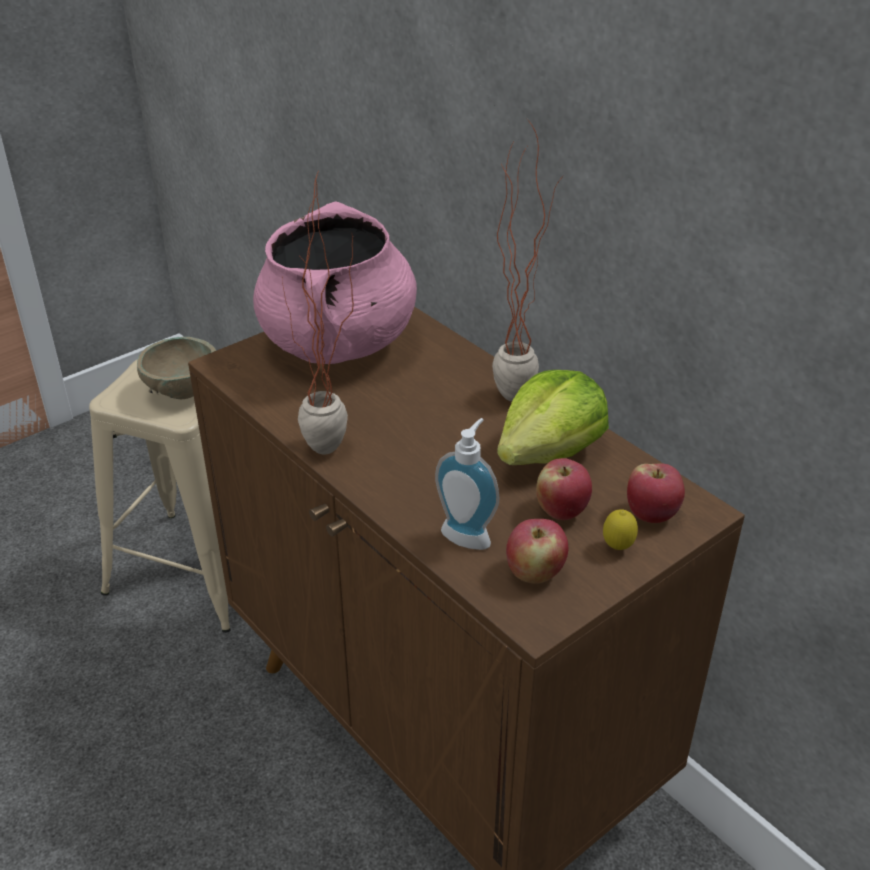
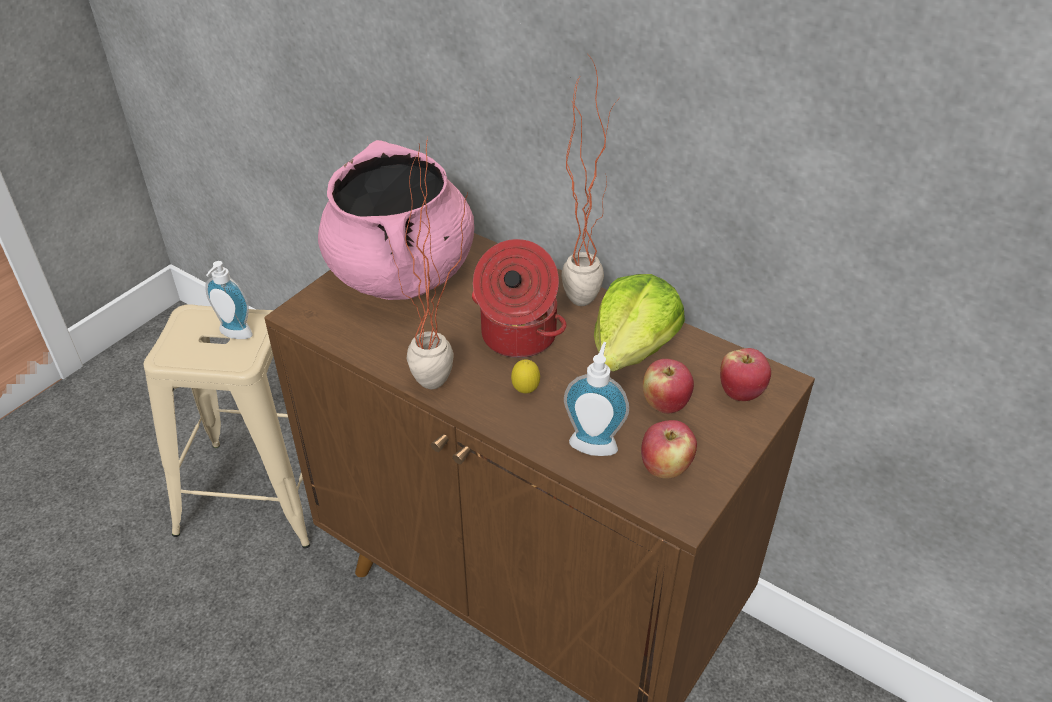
camera: 15 degrees left, 5 degrees up
beige bowl [137,337,216,399] -> soap dispenser [206,261,253,339]
lemon [603,509,638,550] -> lemon moved to [511,359,540,393]
none -> cooking pot [472,239,566,358]

